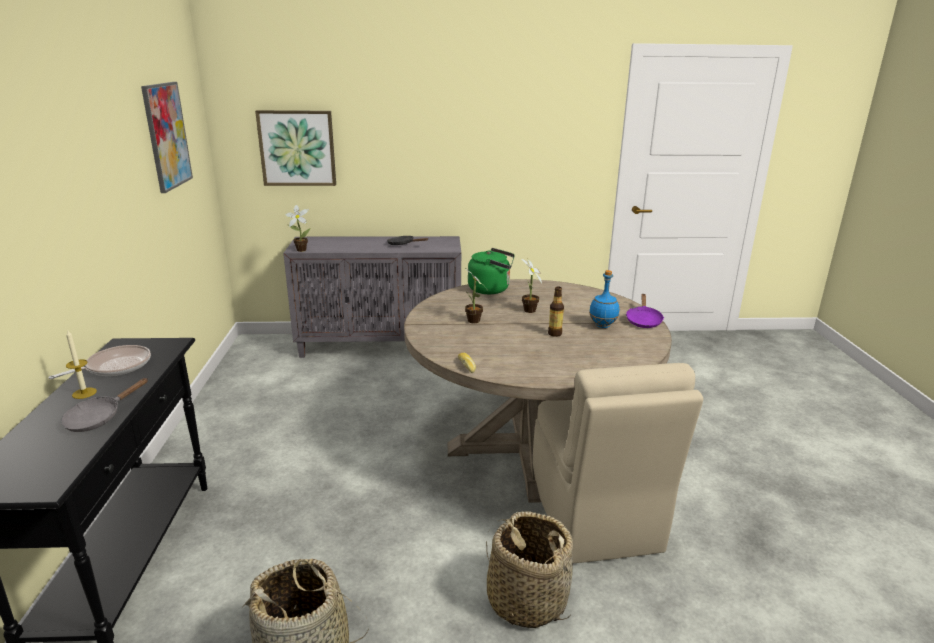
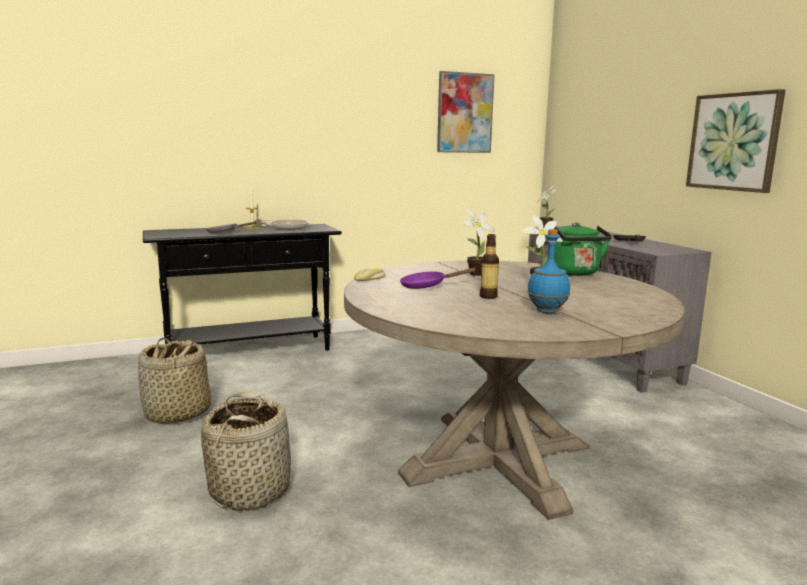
camera: 70 degrees right, 10 degrees down
picture [255,110,336,186] -> picture moved to [686,89,785,193]
beige chair [533,363,703,563] -> none
purple frying pan [626,294,664,328] -> purple frying pan moved to [400,268,476,289]

